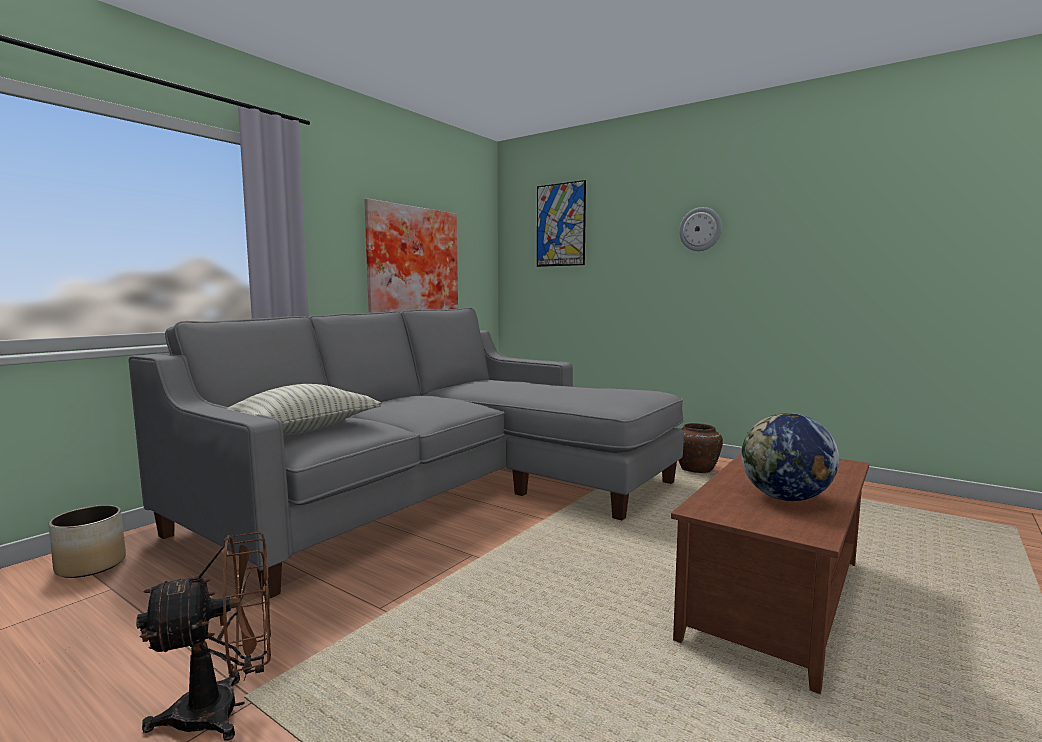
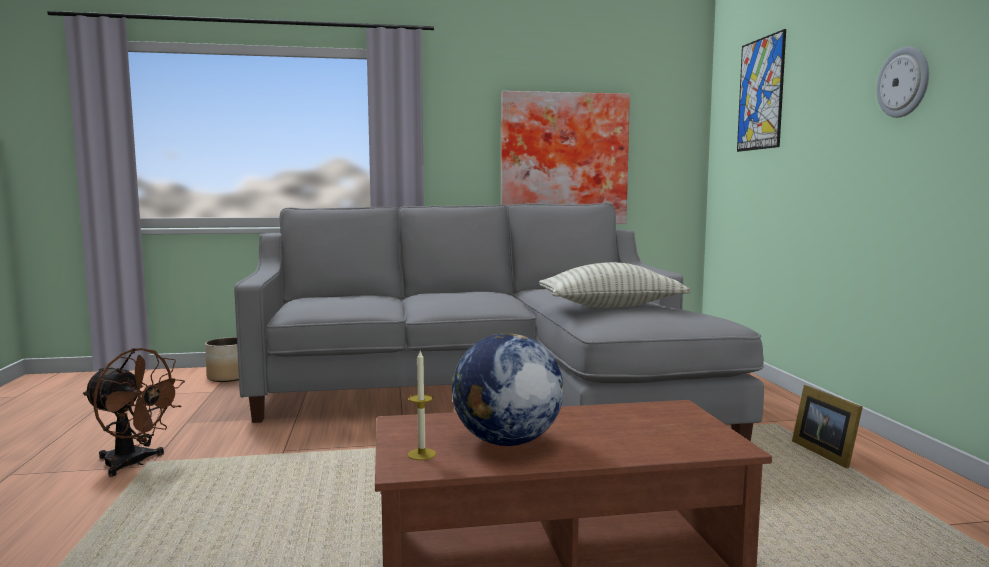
camera: 45 degrees right, 0 degrees up
pillow [227,384,381,436] -> pillow moved to [539,262,690,308]
brown vase [678,423,723,473] -> picture frame [792,385,863,468]
none -> candle [407,351,436,460]

